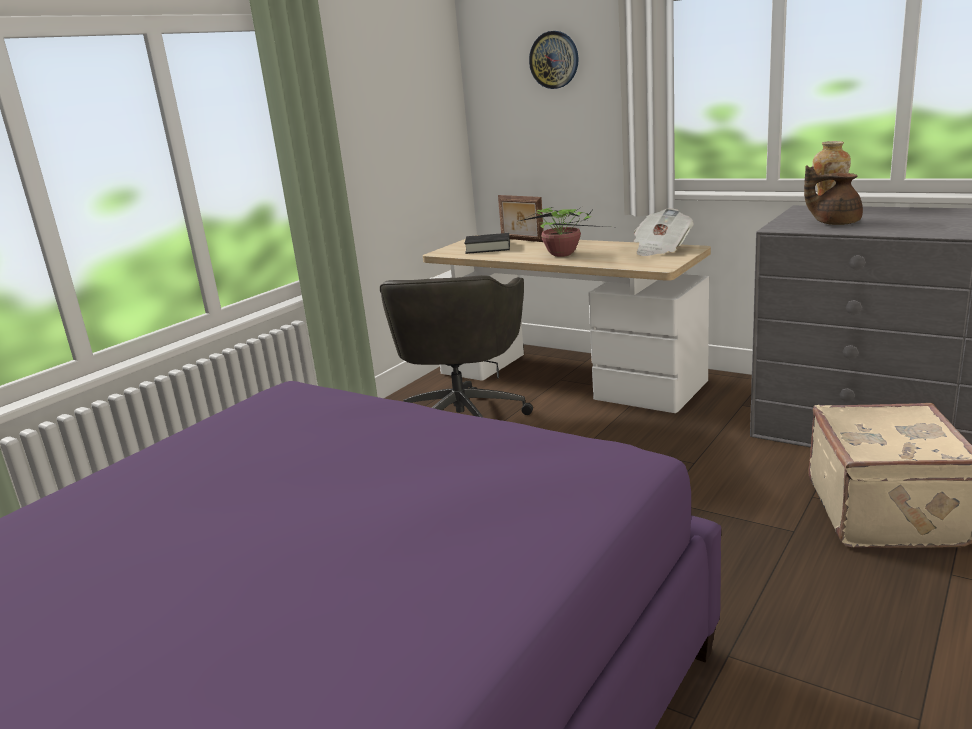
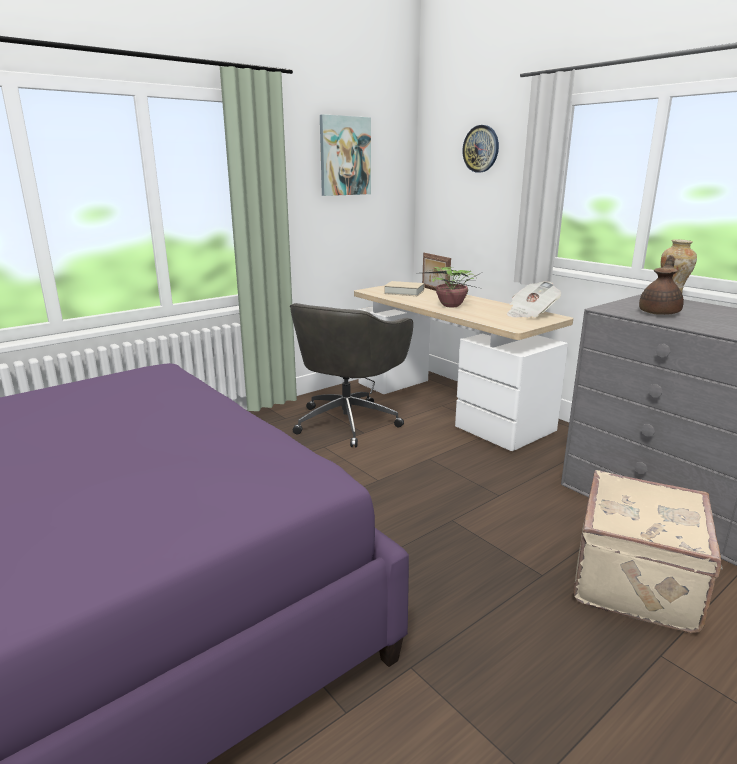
camera: 15 degrees right, 0 degrees up
black book [464,233,510,254] -> beige book [384,281,424,296]
brown teapot [804,165,863,225] -> brown teapot turned 90 degrees clockwise [639,255,684,315]
none -> picture [320,114,371,196]

